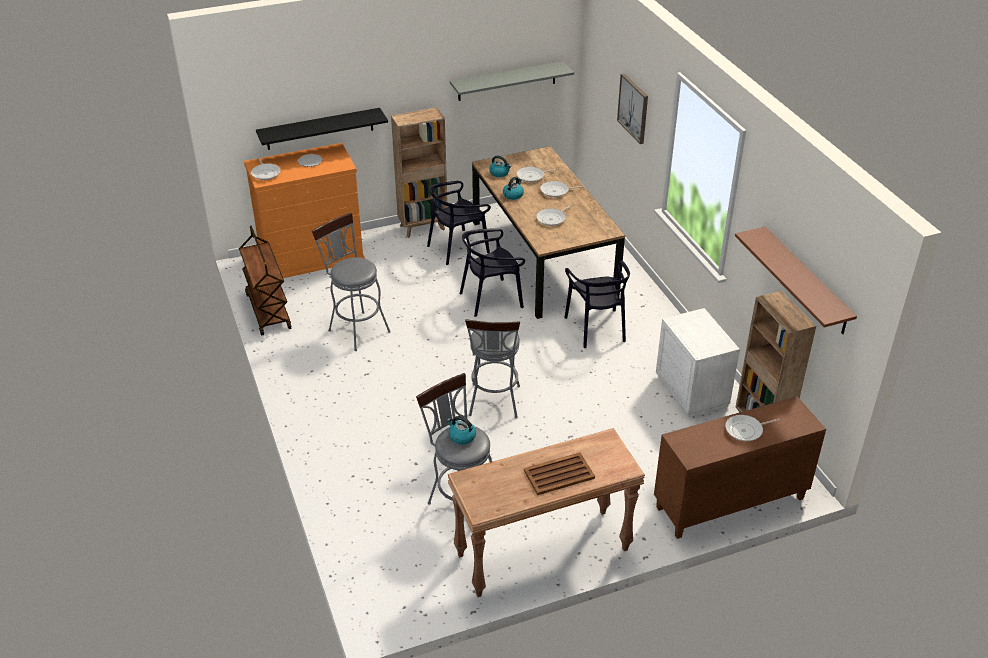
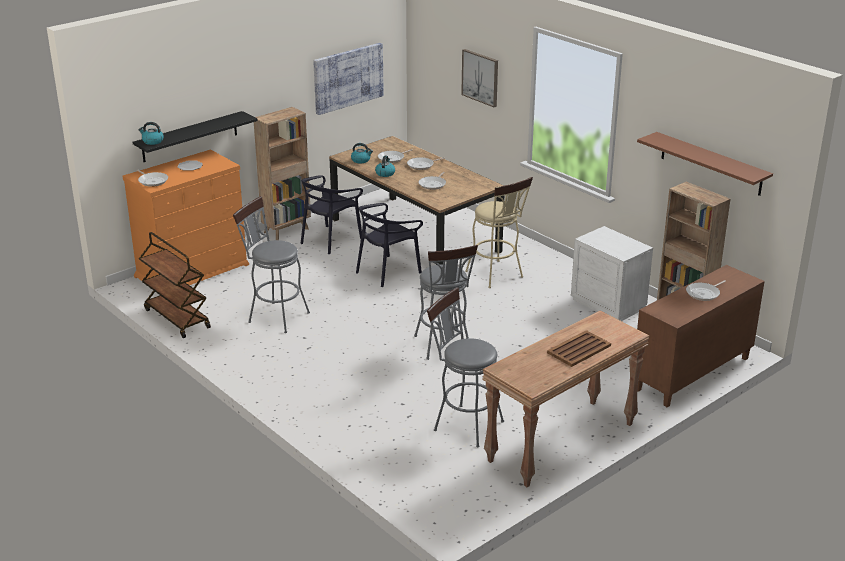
camera: 20 degrees left, 10 degrees down
kettle [447,416,476,444] -> kettle moved to [138,122,164,145]
grey shelf [450,61,574,101] -> picture [313,43,384,115]
black chair [564,261,630,348] -> beige stool [465,177,533,288]

